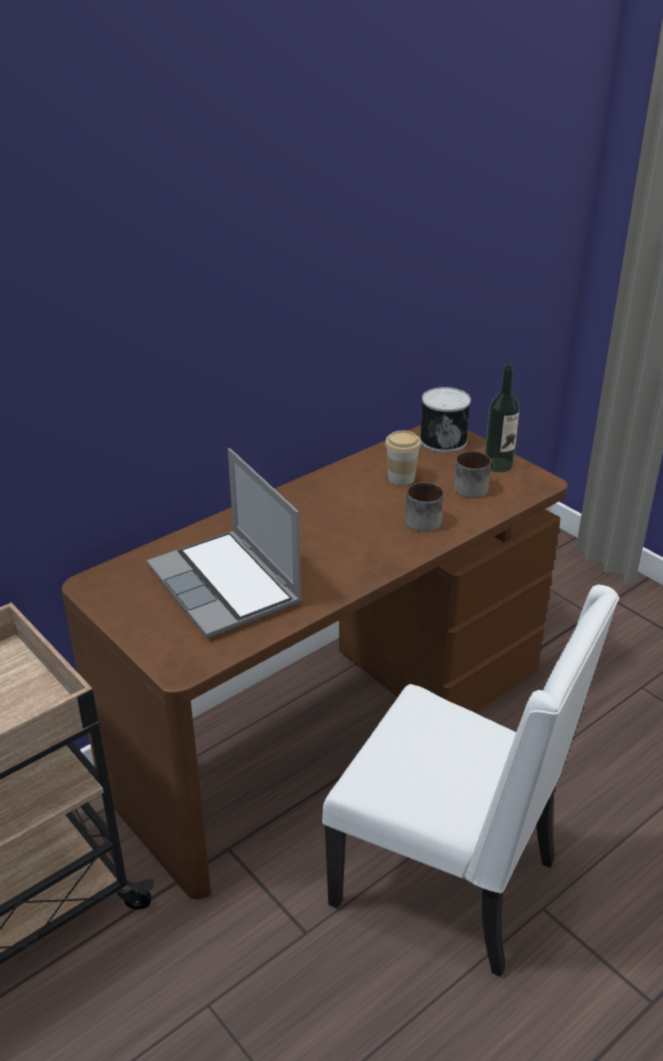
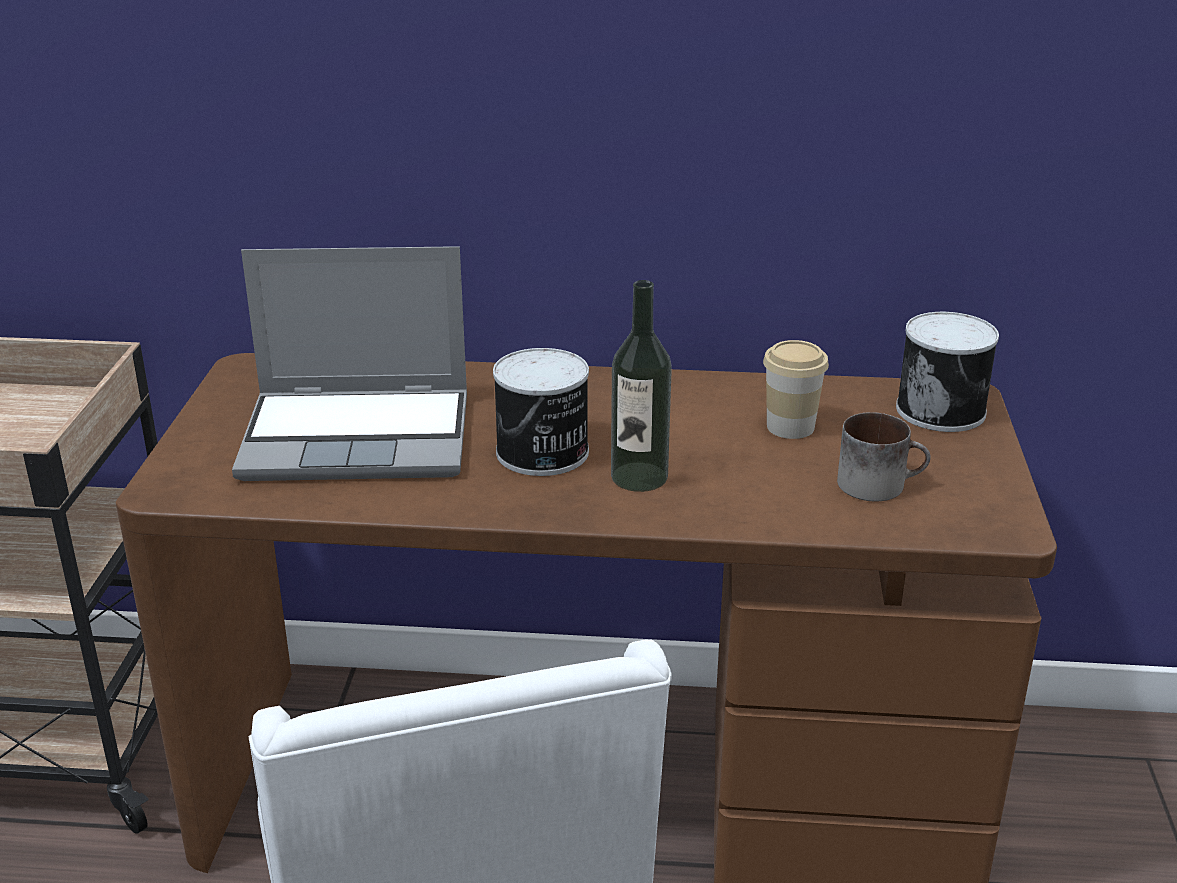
camera: 45 degrees right, 5 degrees down
laptop [147,448,302,639] -> laptop turned 105 degrees counterclockwise [232,246,467,481]
mug [405,482,444,532] -> none
bottle [485,365,520,472] -> bottle moved to [611,280,672,492]
none -> can [493,348,589,476]

